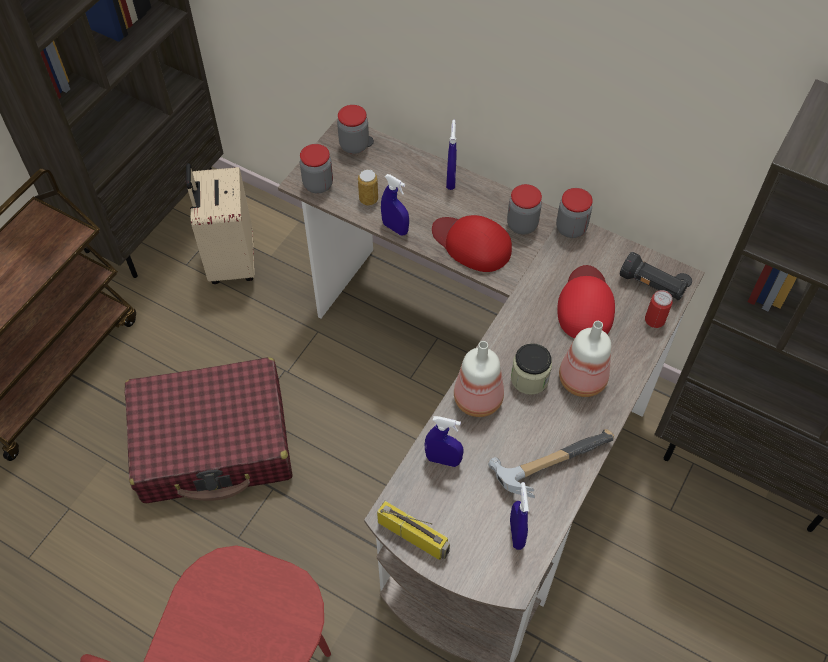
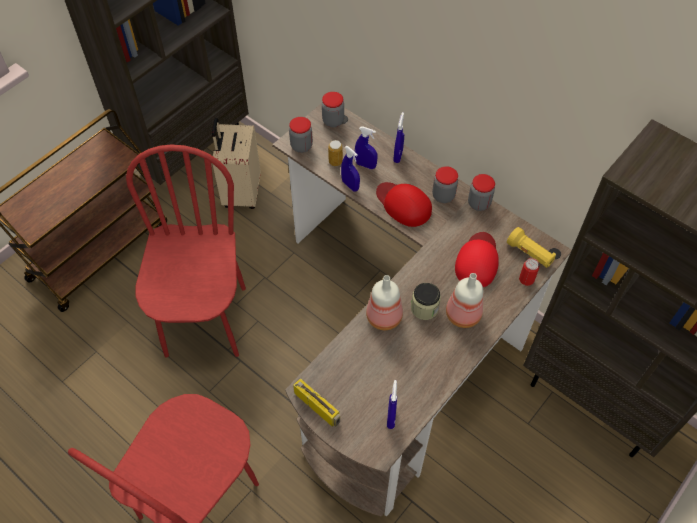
camera: 10 degrees right, 0 degrees up
red suitcase [125,357,293,503] -> red chair [126,144,246,358]
blue spray bottle [425,416,464,467] -> blue spray bottle moved to [355,127,378,169]
hammer [488,429,614,498] -> none
black flashlight [620,252,689,300] -> yellow flashlight [507,227,556,268]

